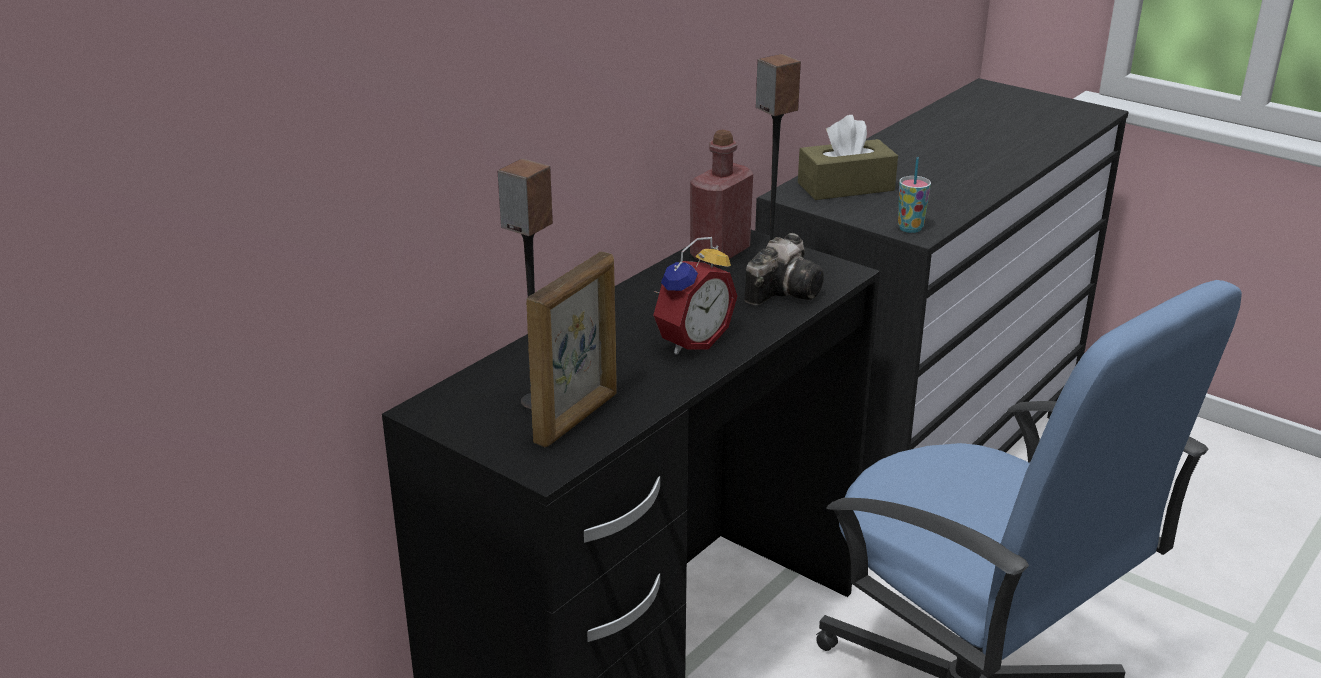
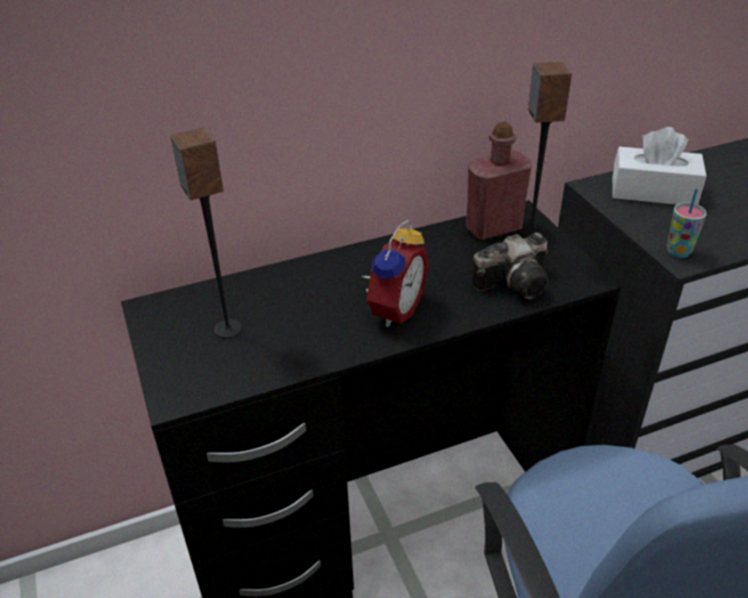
camera: 30 degrees right, 10 degrees up
picture frame [526,252,617,447] -> none
alarm clock [653,237,737,354] -> alarm clock turned 45 degrees counterclockwise [362,220,429,327]
brown tissue box [798,115,898,200] -> white tissue box [612,127,707,205]

